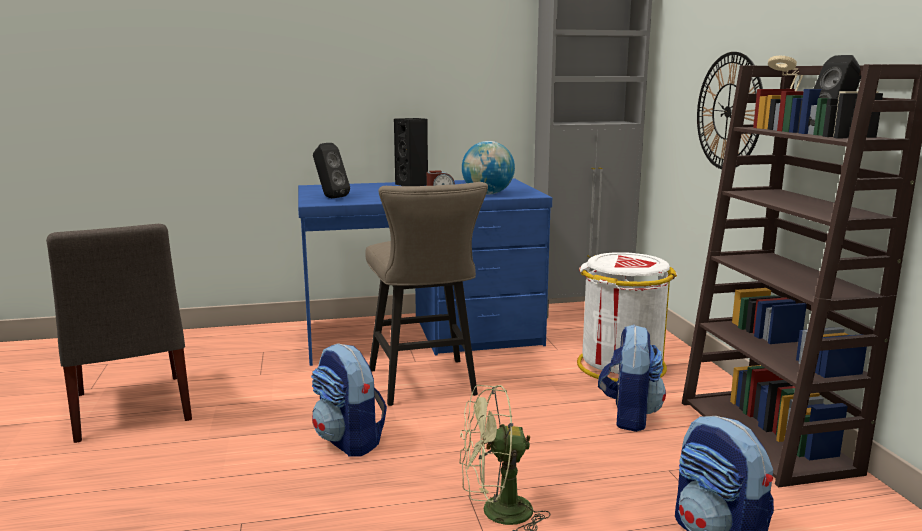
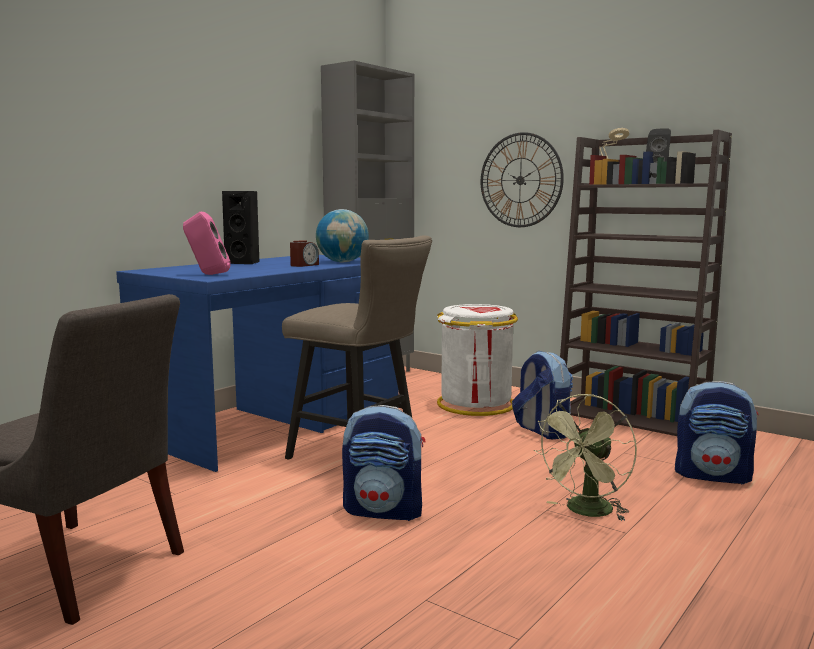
camera: 40 degrees left, 5 degrees down
black speaker [313,143,350,198] -> pink speaker [183,212,231,275]

